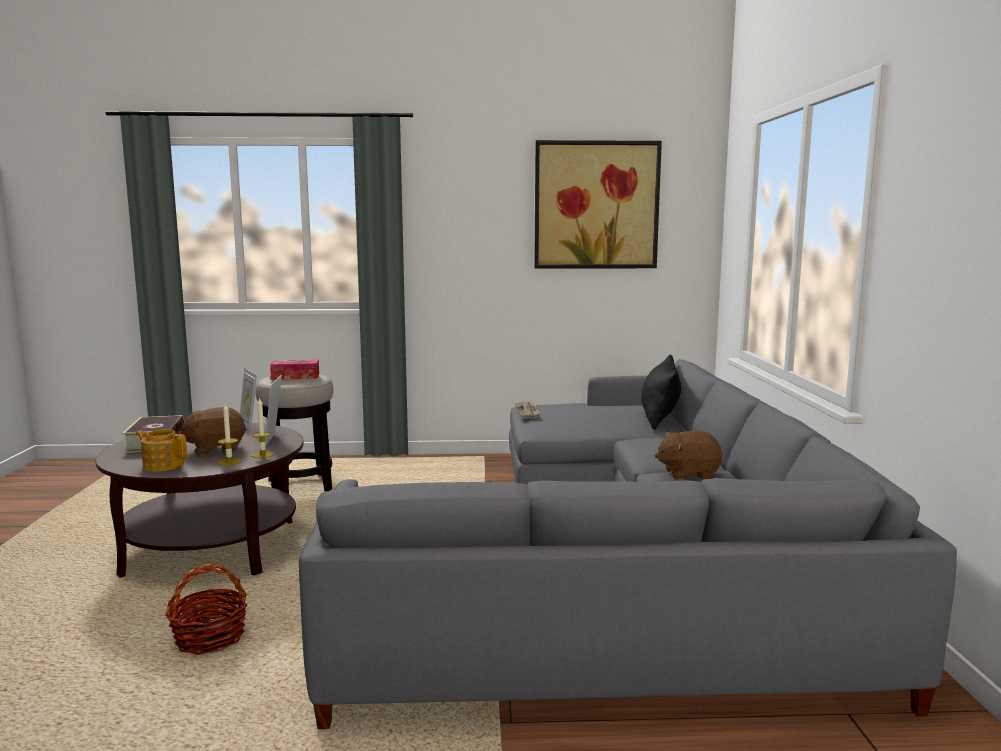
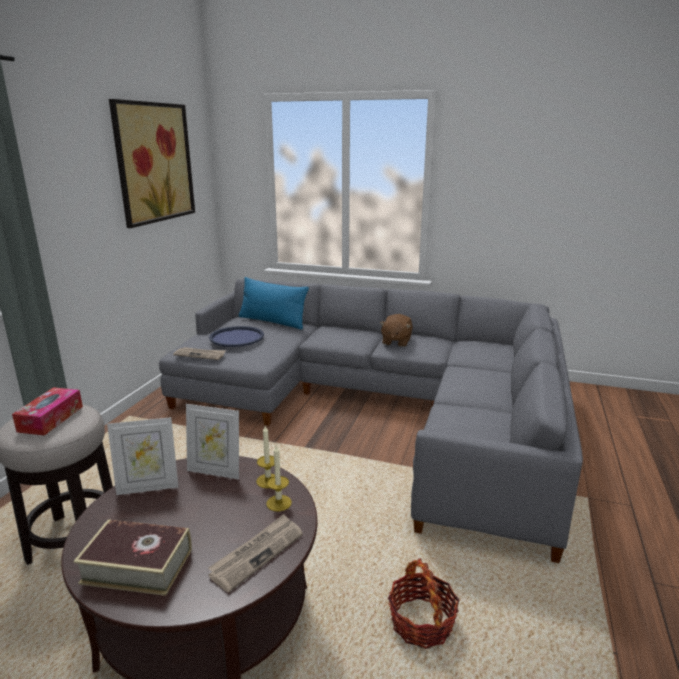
camera: 70 degrees left, 10 degrees up
teapot [136,429,187,472] -> newspaper [208,514,303,593]
brown plush toy [178,407,247,456] -> none
black pillow [641,354,681,430] -> blue pillow [239,277,309,329]
none -> blue tray [209,326,264,347]

